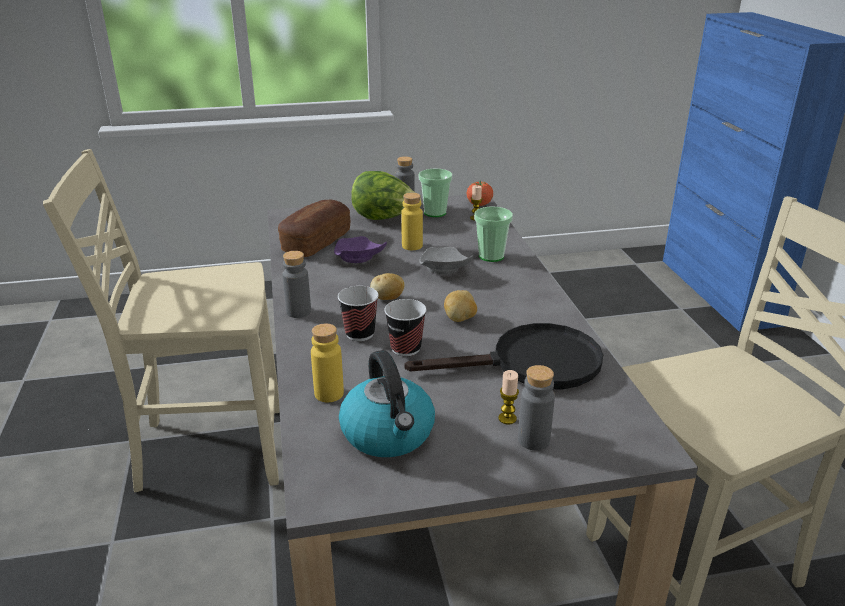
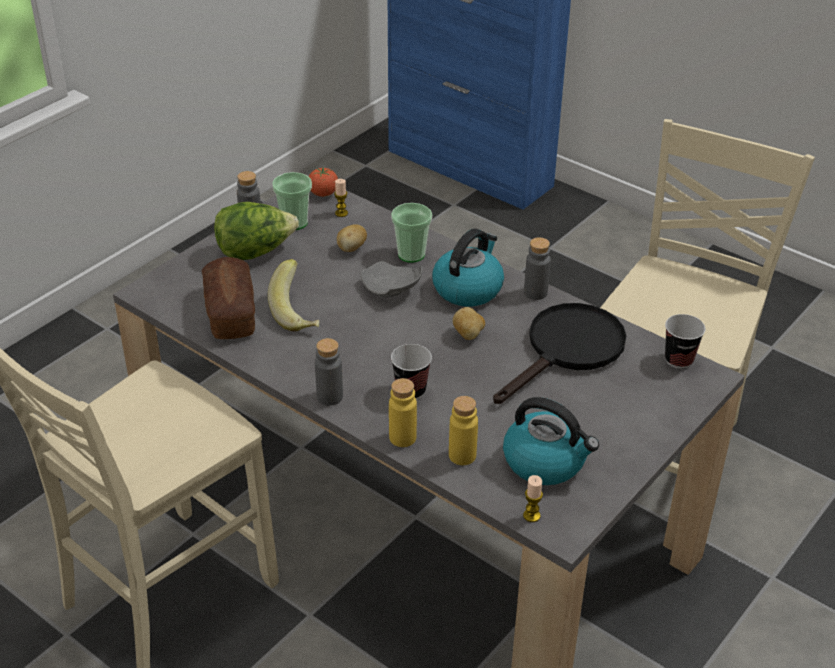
camera: 40 degrees left, 10 degrees up
purple plate [334,236,387,263] -> banana [268,259,320,331]
potato [370,273,405,300] -> potato moved to [337,224,367,252]
cup [384,299,427,356] -> cup moved to [665,314,705,369]
yellow bottle [401,193,423,250] -> yellow bottle moved to [389,378,417,447]
candle [498,370,519,425] -> candle moved to [523,475,543,522]
grey bottle [518,365,555,450] -> grey bottle moved to [524,237,551,300]
none -> kettle [432,228,504,307]

